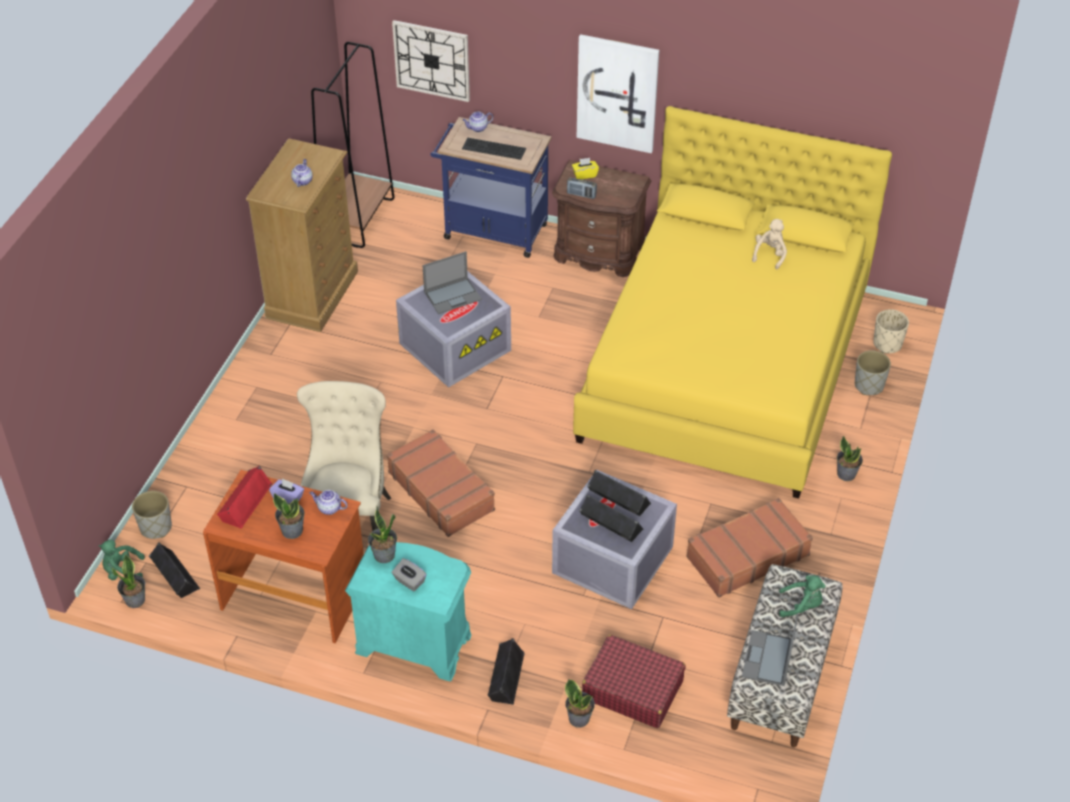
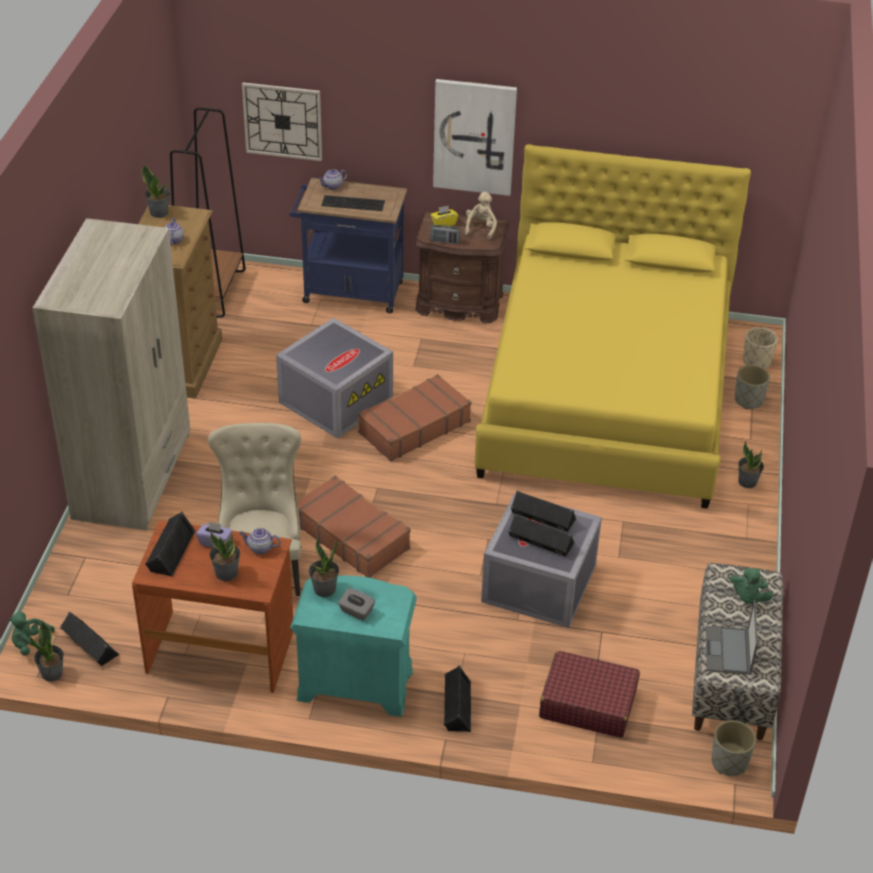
camera: 10 degrees left, 5 degrees down
grey planter [132,491,172,539] -> grey planter moved to [711,720,756,776]
red speaker [217,466,272,529] -> black speaker [145,512,196,576]
laptop [422,251,482,314] -> none
potted plant [565,679,595,728] -> potted plant moved to [142,165,170,218]
brown suitcase [686,498,813,598] -> brown suitcase moved to [358,374,471,461]
beige plush toy [752,219,787,269] -> beige plush toy moved to [465,192,497,240]
green plush toy [779,575,826,617] -> green plush toy turned 105 degrees clockwise [730,568,773,604]
none -> beige wardrobe [33,218,190,531]

